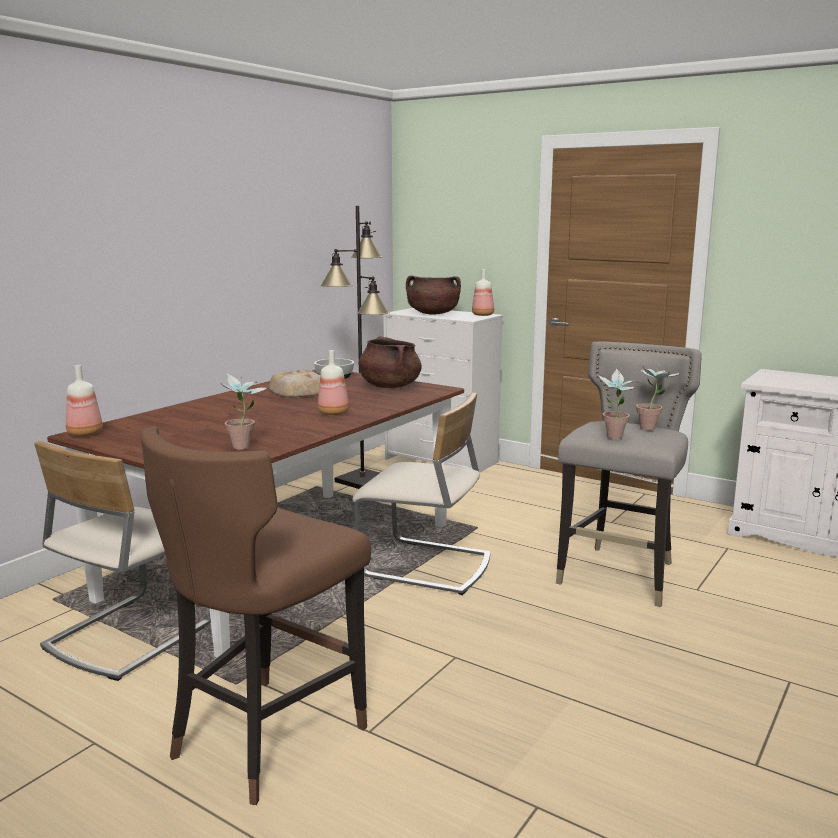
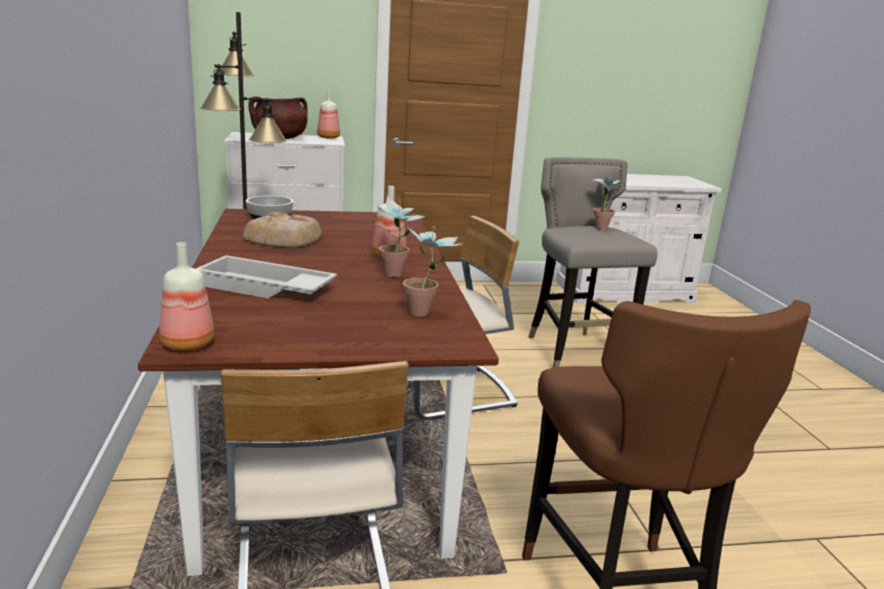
camera: 45 degrees left, 5 degrees up
brown cooking pot [358,336,422,388] -> none
potted plant [598,369,640,439] -> potted plant moved to [377,196,426,277]
none -> white tray [196,255,337,298]

